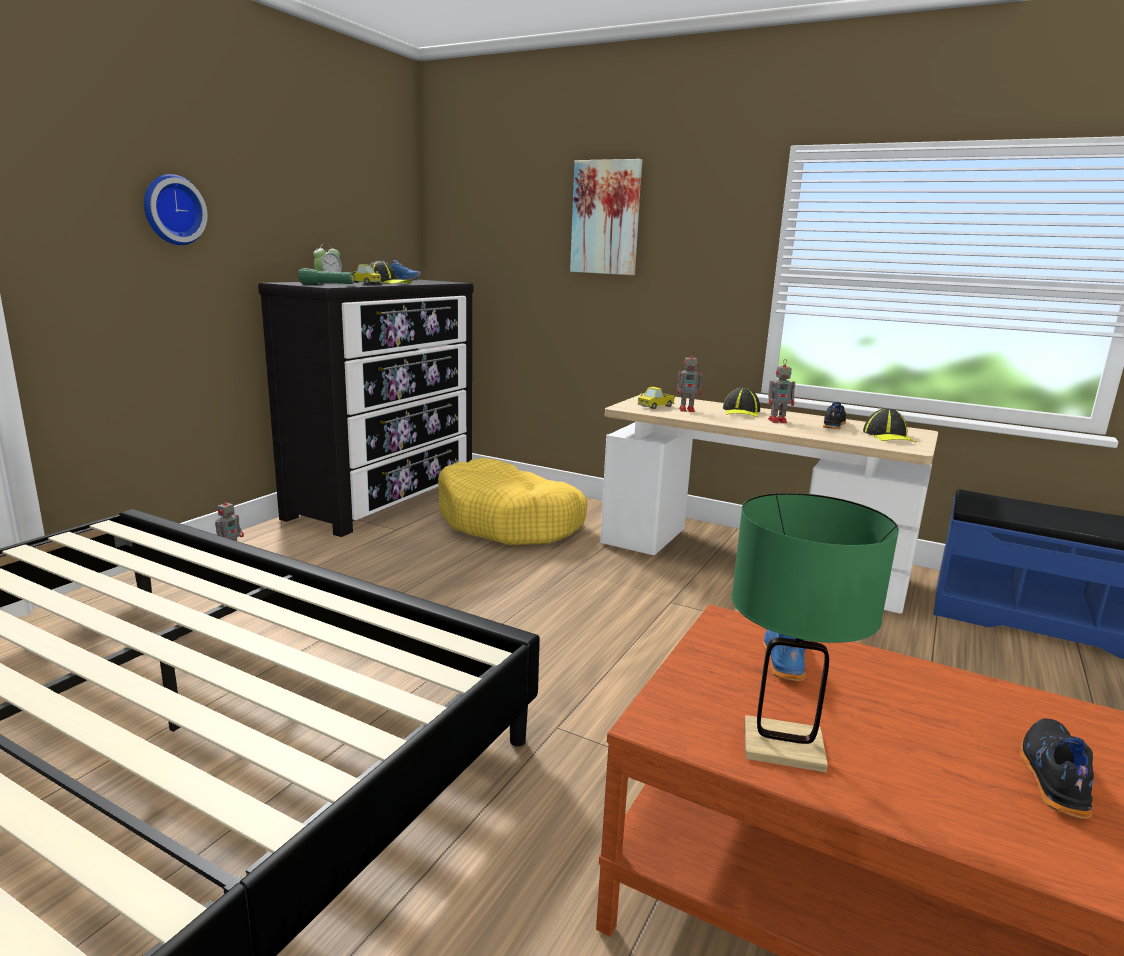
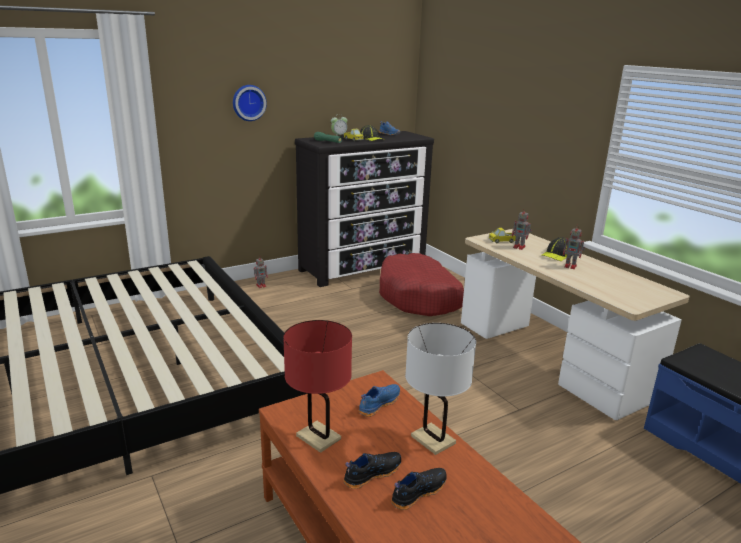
camera: 30 degrees right, 5 degrees up
yellow dog bed [438,458,587,545] -> red dog bed [379,253,464,316]
picture [570,159,642,275] -> none
green table lamp [732,493,899,773] -> red table lamp [283,320,352,453]
black shoe [823,402,846,429] -> black shoe moved to [344,452,401,489]
cap [863,408,917,443] -> none
none -> white table lamp [405,323,476,455]

